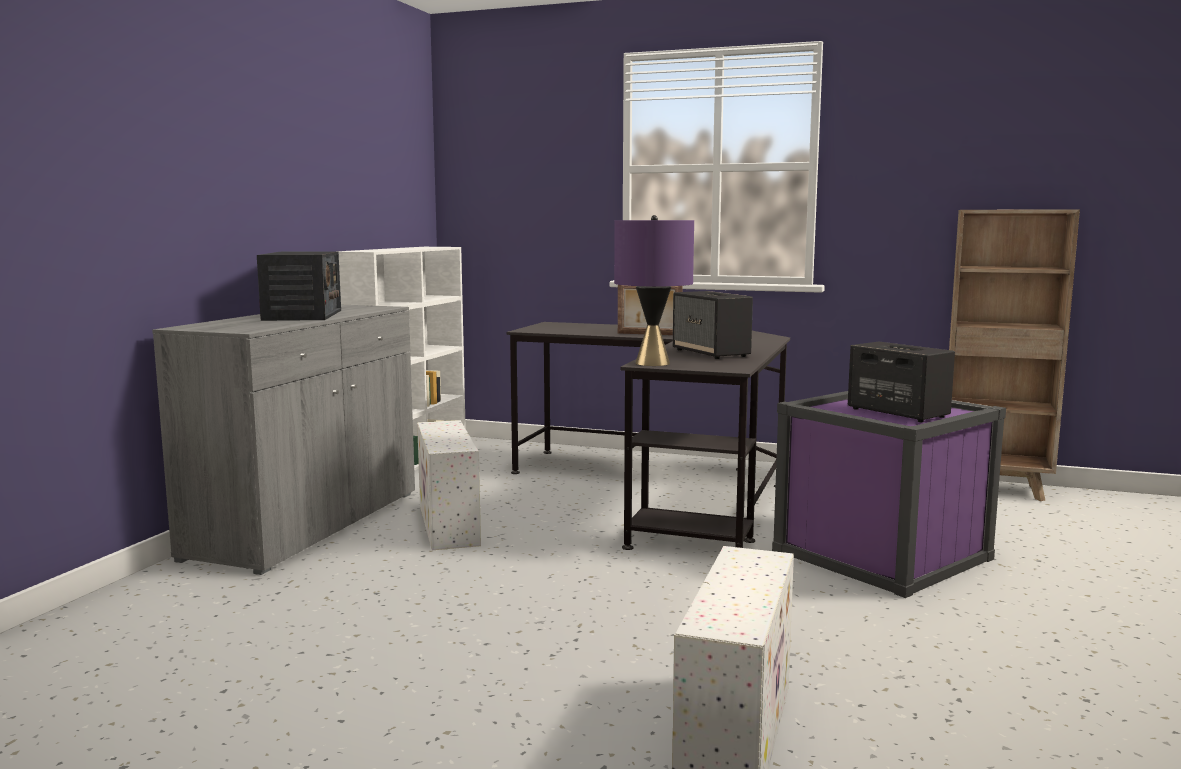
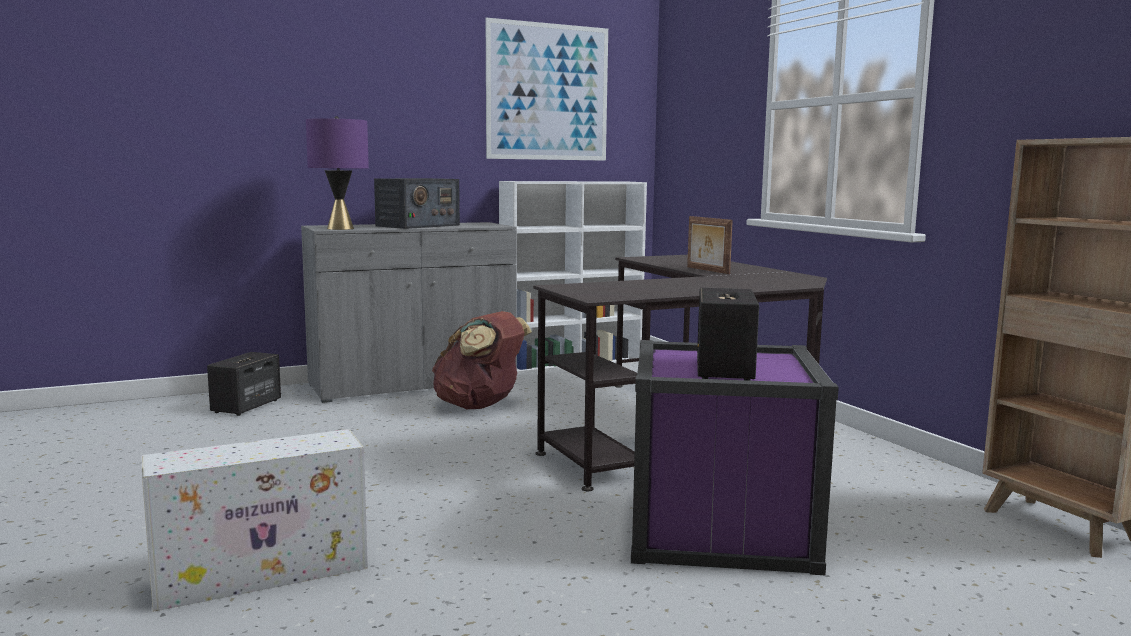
camera: 45 degrees right, 0 degrees up
white storage box [417,420,481,550] -> brown backpack [432,311,532,409]
purple table lamp [614,215,694,366] -> purple table lamp moved to [306,116,369,230]
speaker [673,291,753,359] -> speaker moved to [207,352,281,416]
none -> picture [486,18,608,161]

